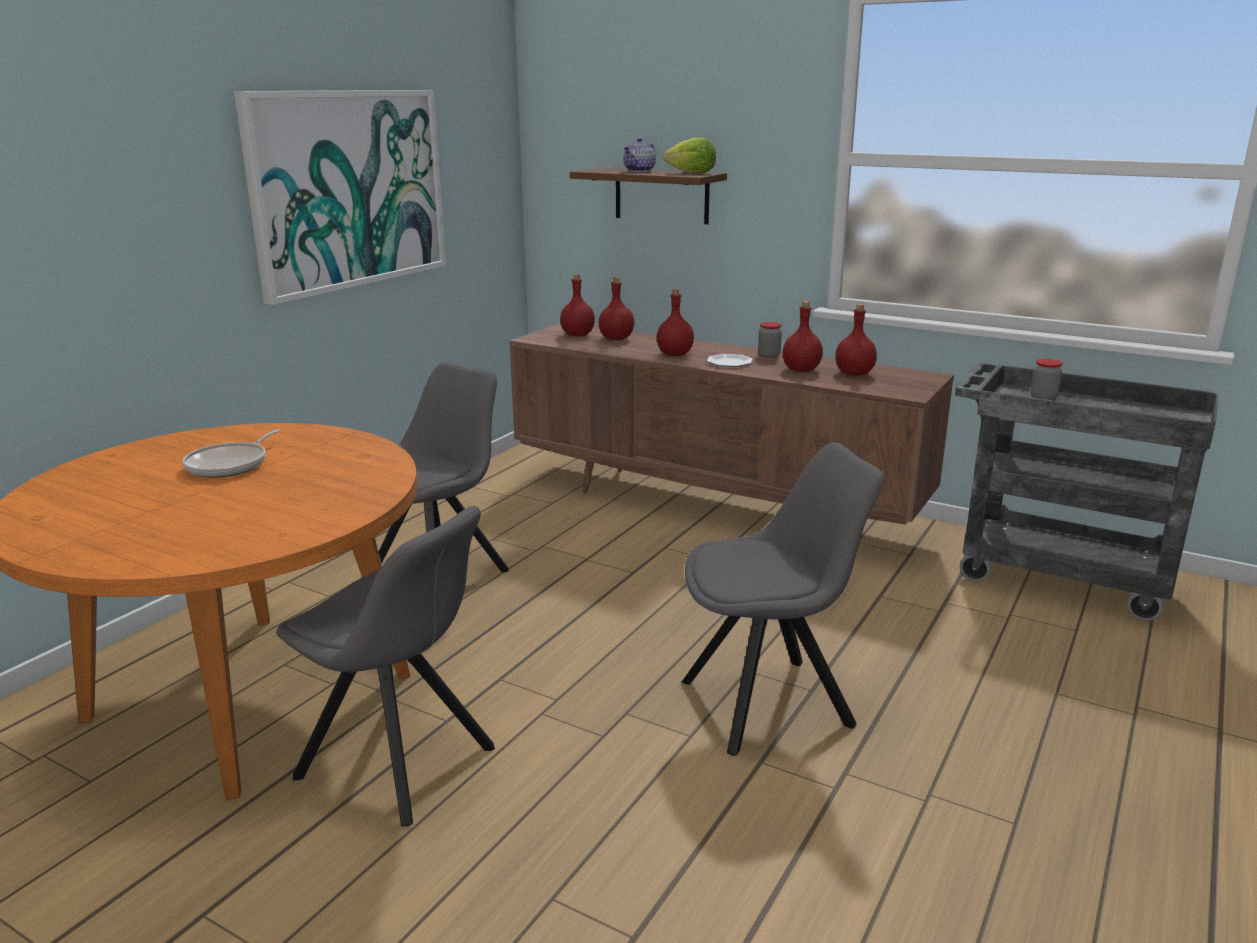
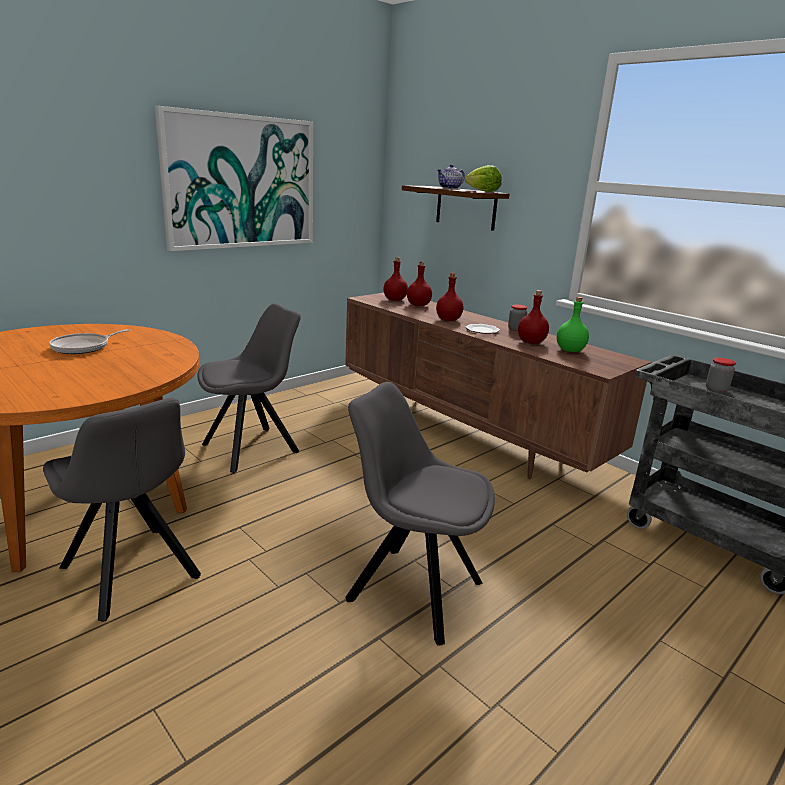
camera: 15 degrees right, 0 degrees up
grey chair [682,442,885,756] -> grey chair turned 150 degrees counterclockwise [345,382,495,645]
red bottle [835,304,877,376] -> green bottle [557,297,589,352]

